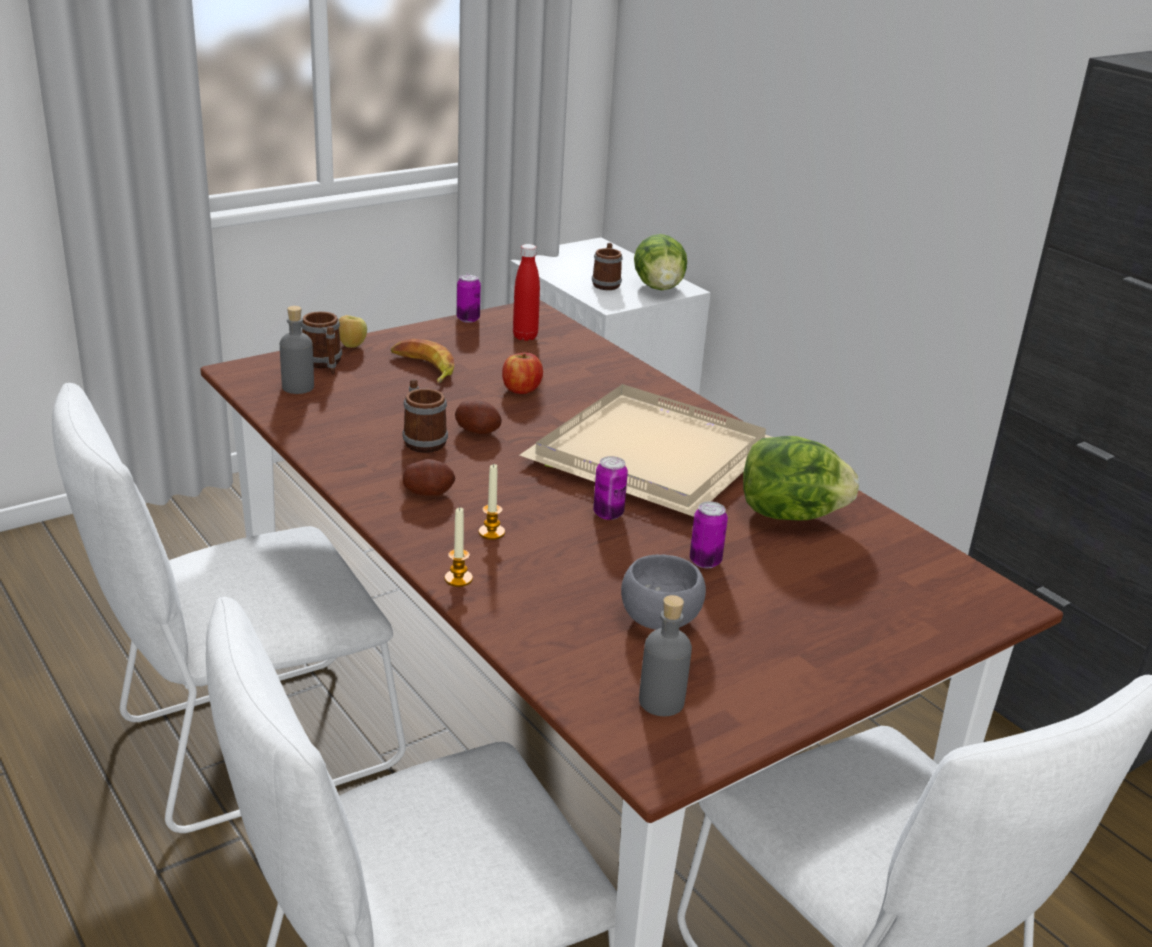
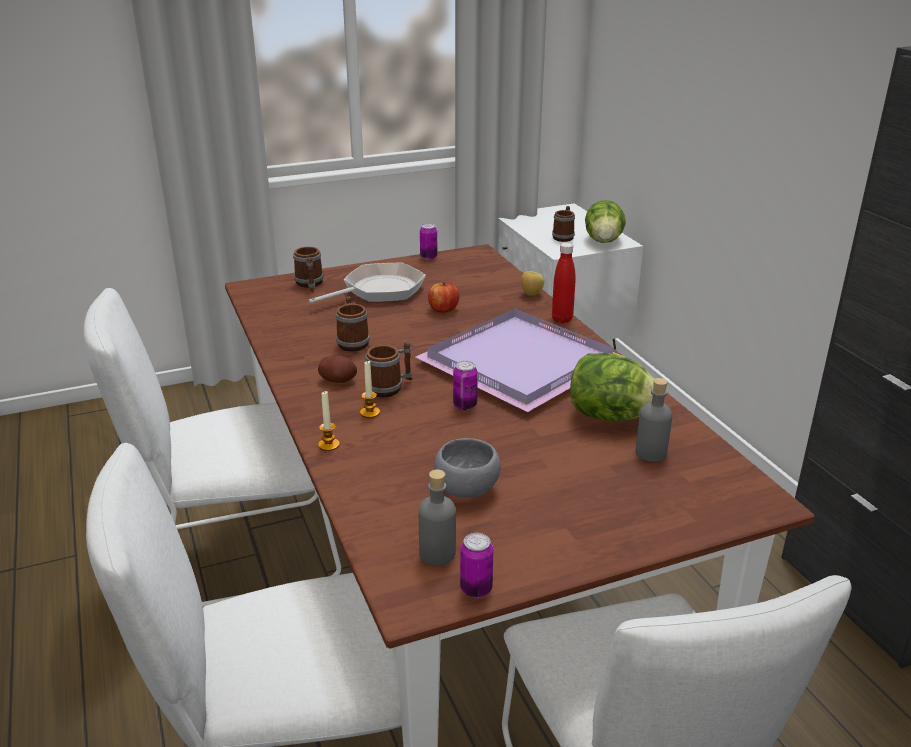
camera: 15 degrees right, 0 degrees up
grey bottle [280,306,314,394] -> grey bottle moved to [636,378,673,462]
apple [339,315,367,348] -> apple moved to [521,271,544,296]
banana [391,339,454,383] -> frying pan [308,263,426,303]
potato [455,400,502,434] -> none
red bottle [513,244,540,341] -> red bottle moved to [552,243,576,323]
beige tray [520,384,771,517] -> purple tray [416,309,625,412]
can [690,501,728,568] -> can moved to [460,533,493,598]
none -> mug [365,342,412,397]

